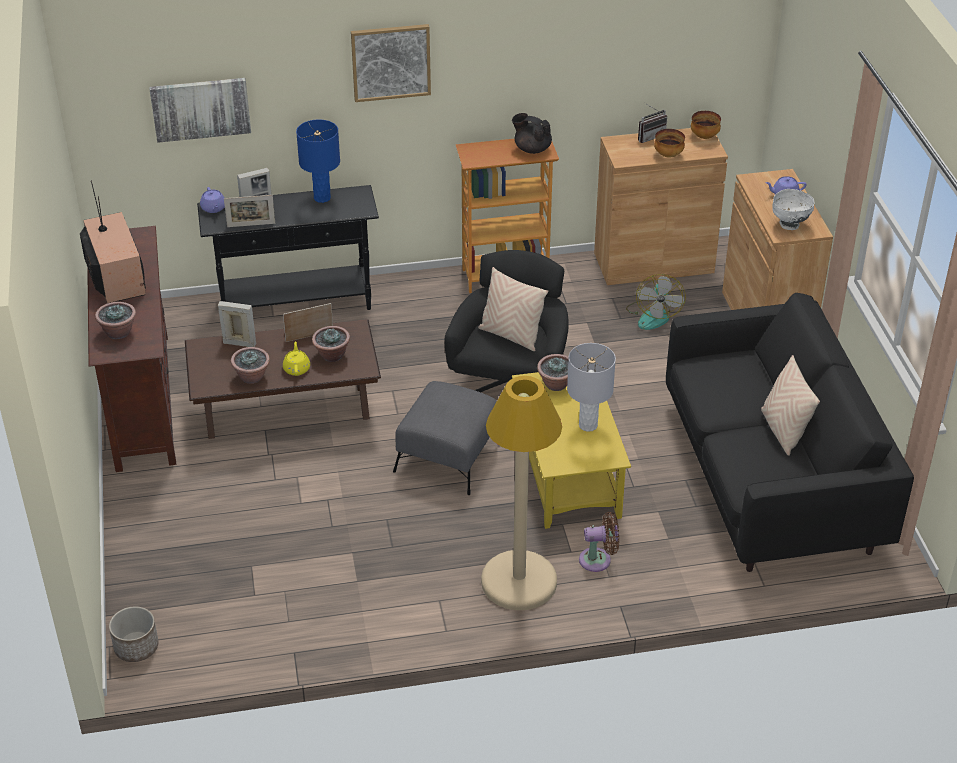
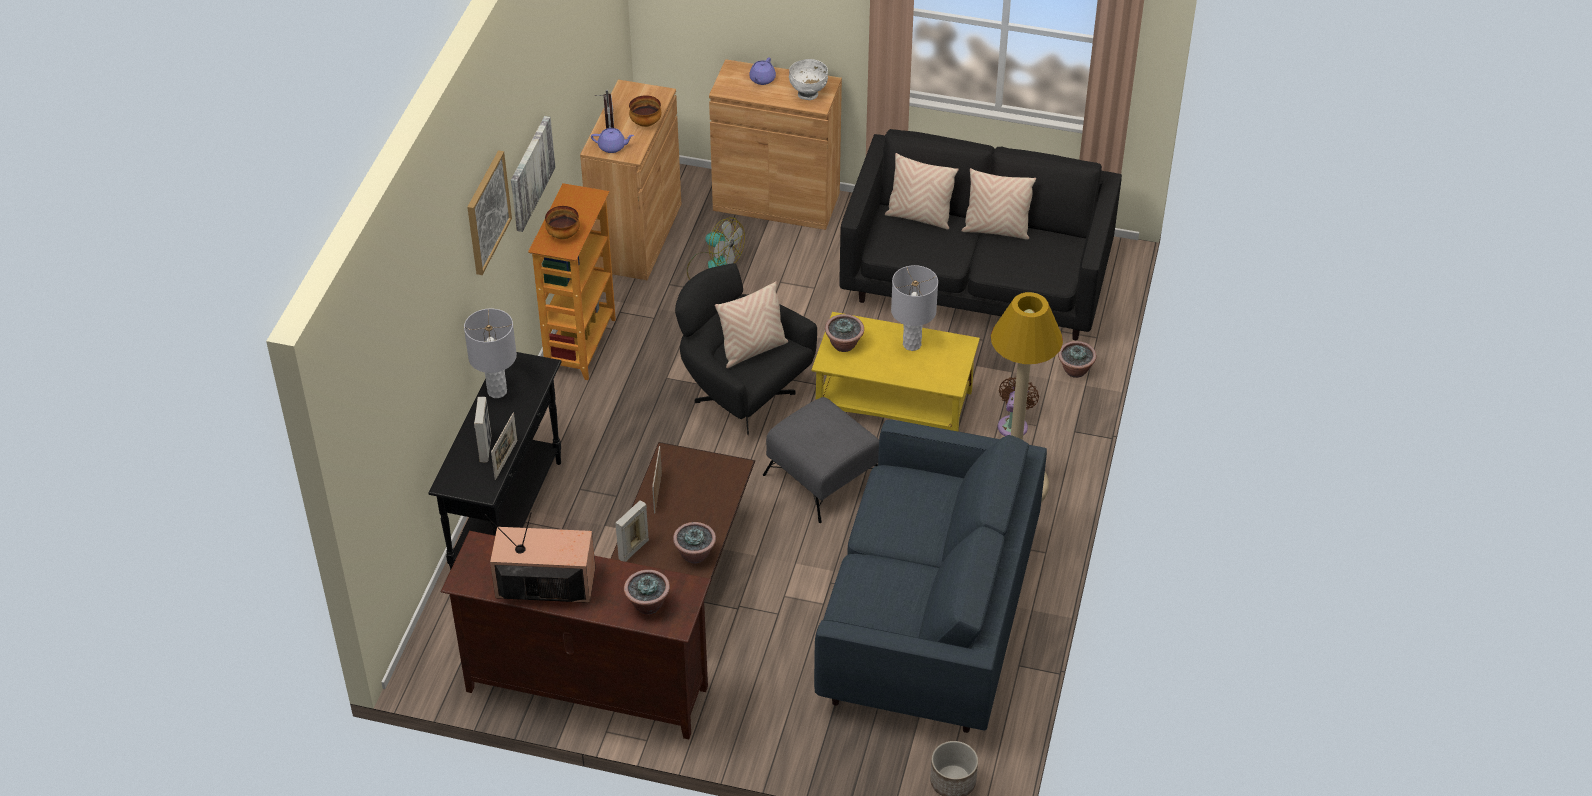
camera: 65 degrees left, 5 degrees up
picture [149,78,251,143] -> picture moved to [511,116,555,232]
purple teapot [200,187,225,213] -> purple teapot moved to [591,128,634,153]
yellow teapot [283,342,310,376] -> none
blue table lamp [296,119,340,203] -> grey table lamp [464,309,517,398]
potted plant [312,326,350,362] -> potted plant moved to [1058,341,1097,378]
black teapot [512,113,552,154] -> none
bowl [691,111,721,139] -> bowl moved to [545,206,580,239]
none -> blue sofa [814,420,1047,733]
none -> beige pillow [885,153,959,229]

